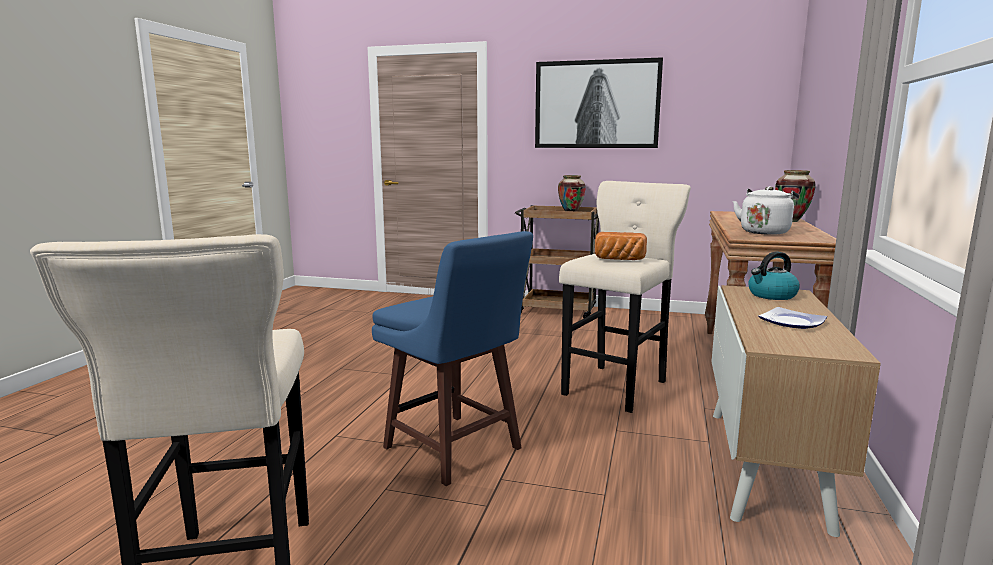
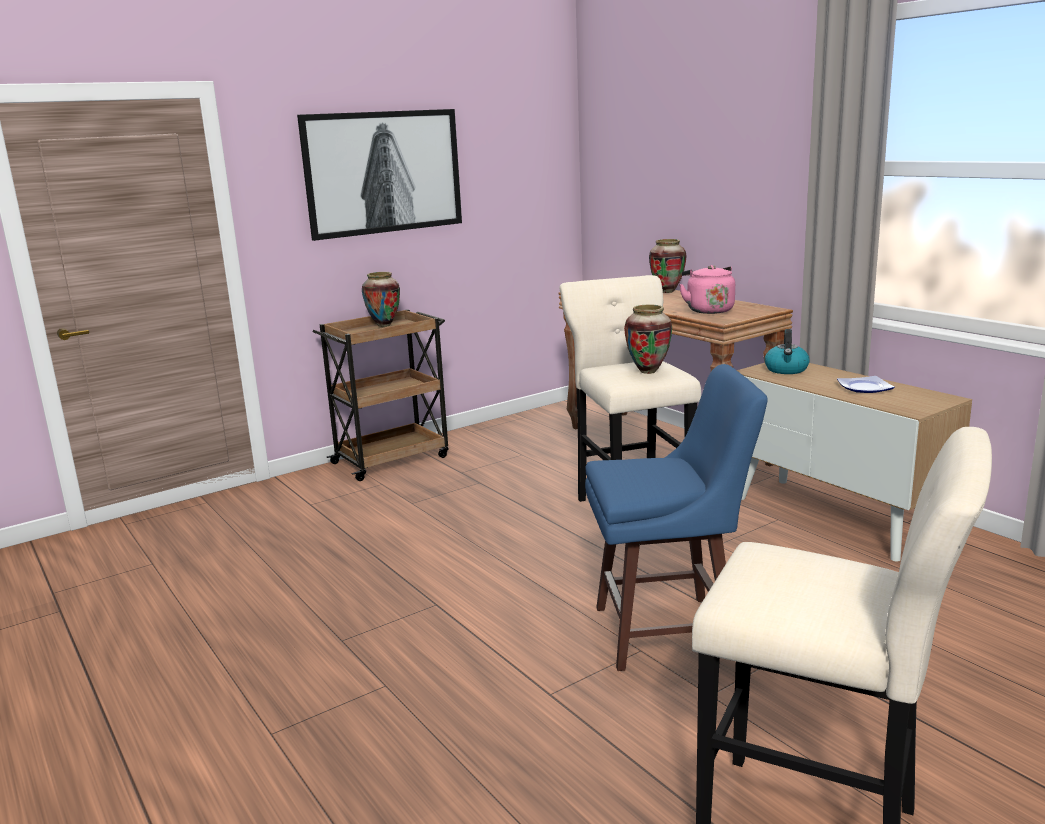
camera: 50 degrees left, 5 degrees up
bread [595,232,647,260] -> vase [624,305,672,374]
white kettle [733,186,799,235] -> pink kettle [679,265,735,314]

